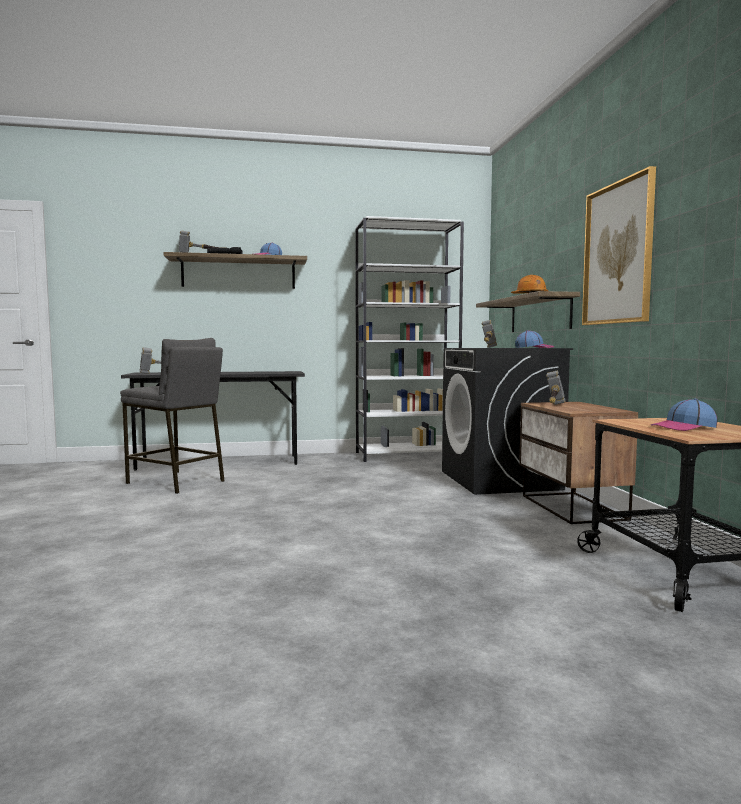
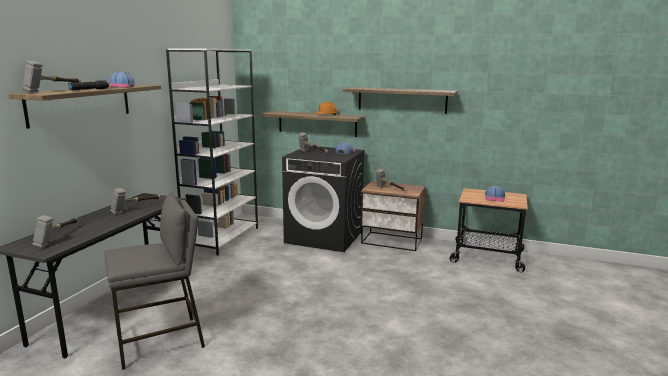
camera: 60 degrees left, 10 degrees up
picture [582,166,656,325] -> shelf [343,87,457,114]
none -> hammer [110,188,161,214]

